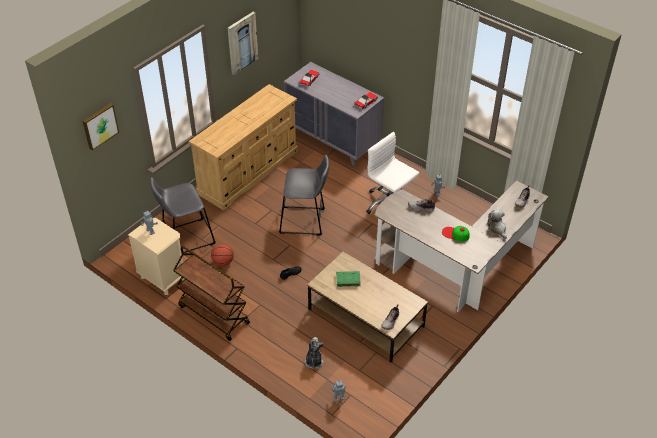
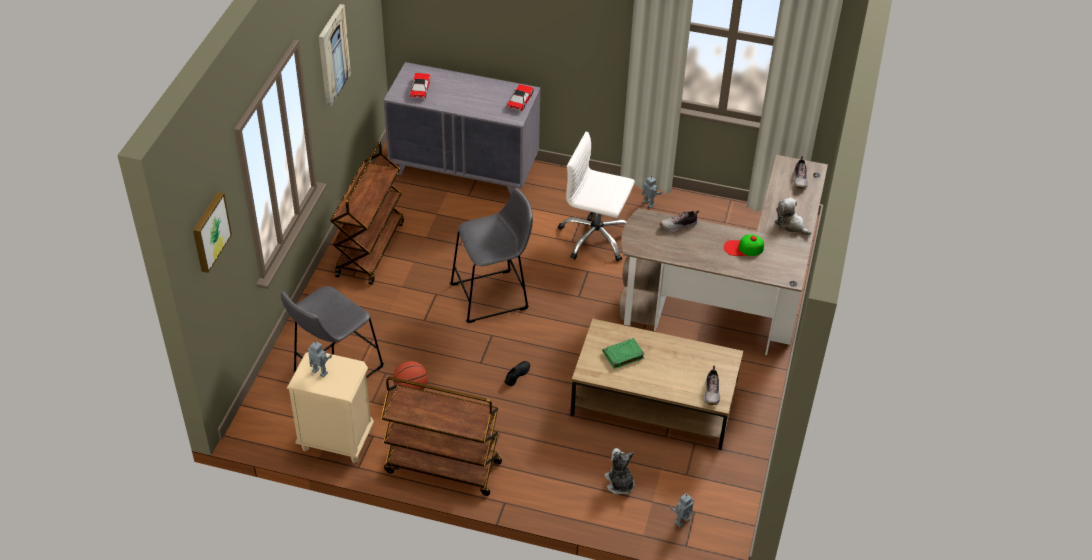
camera: 25 degrees left, 0 degrees up
beige dresser [189,84,298,210] -> brown cart [330,142,404,285]

